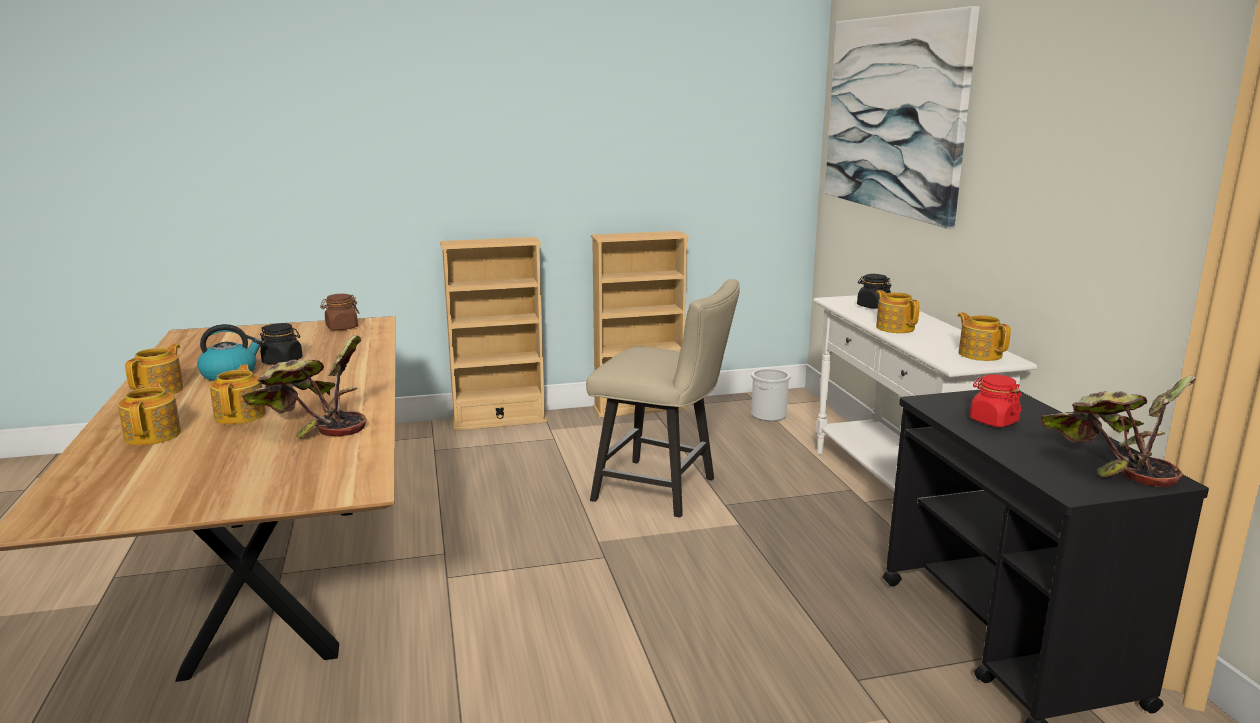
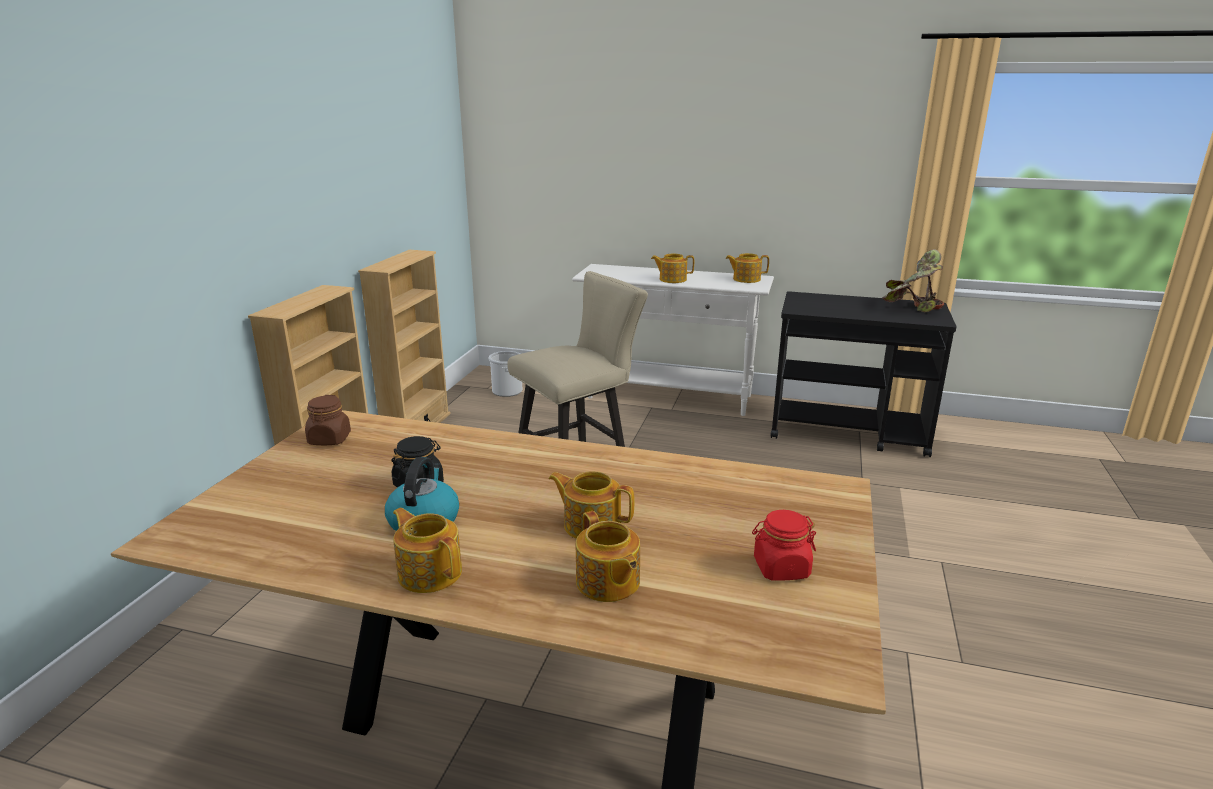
camera: 60 degrees left, 5 degrees up
teapot [118,381,181,446] -> teapot turned 135 degrees counterclockwise [576,511,640,602]
potted plant [242,335,366,439] -> none
picture [825,6,980,229] -> none
black jar [857,274,892,309] -> none
red jar [970,375,1022,427] -> red jar moved to [752,510,816,581]

